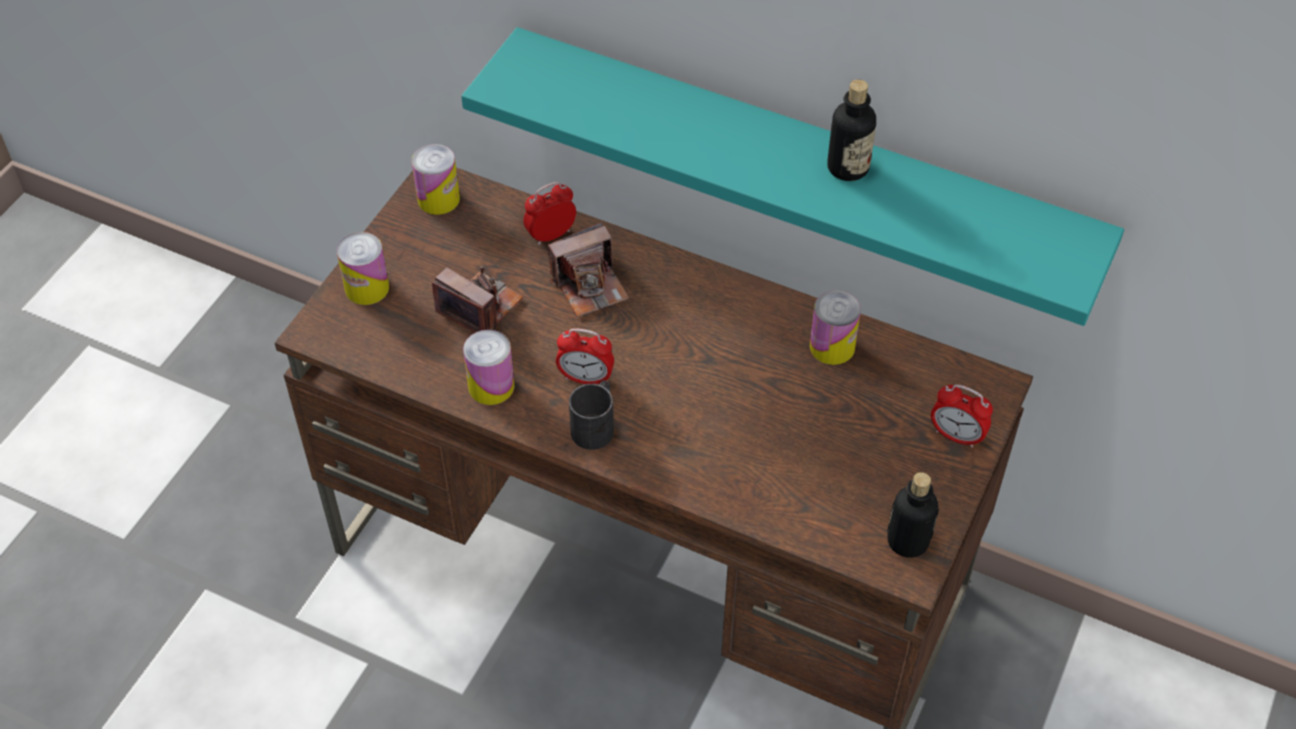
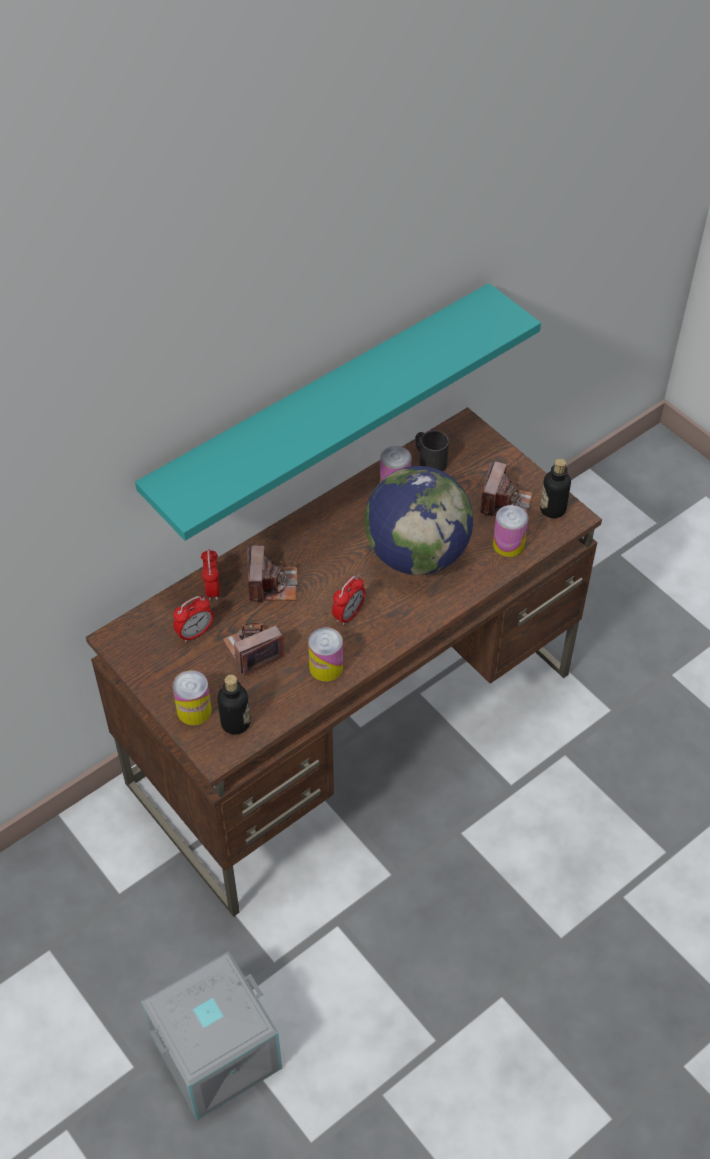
camera: 65 degrees left, 0 degrees up
can [411,144,460,215] -> can moved to [493,505,528,557]
black mug [569,380,614,450] -> black mug moved to [415,431,449,471]
bottle [827,79,876,181] -> bottle moved to [218,675,250,734]
alarm clock [931,384,993,448] -> alarm clock moved to [173,596,214,643]
none -> grey storage box [141,951,282,1120]
none -> globe [364,466,473,575]
none -> camera [480,461,533,517]

